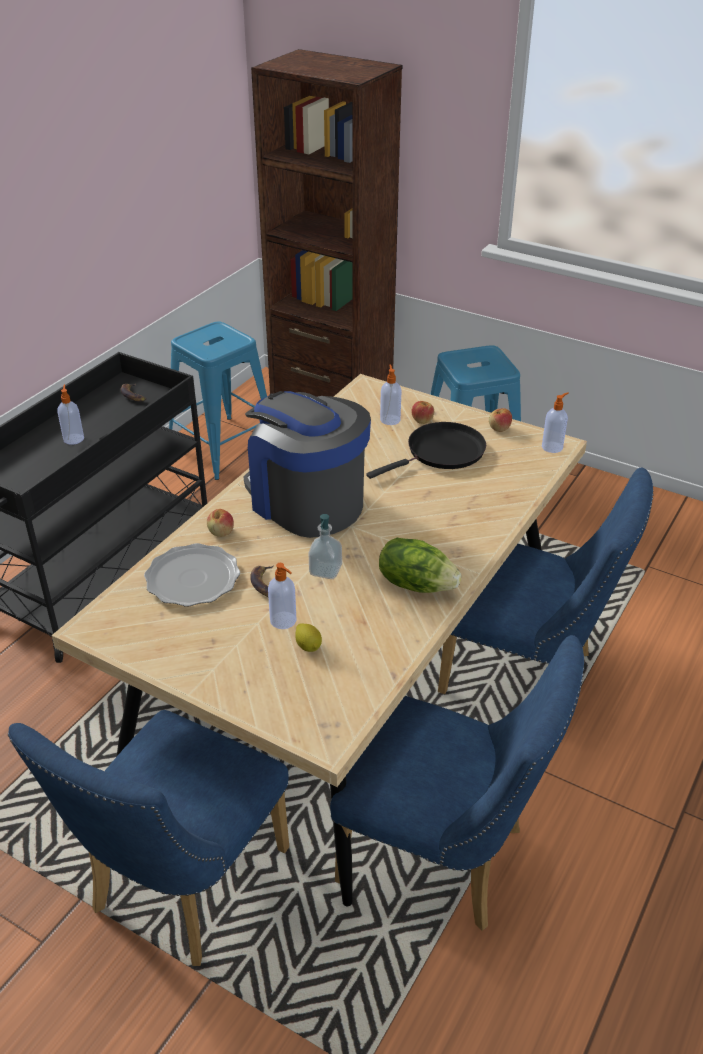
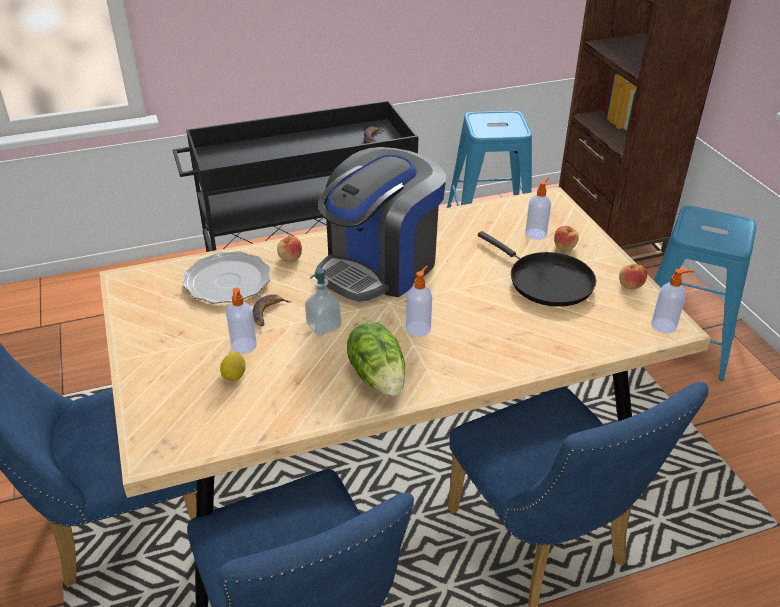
camera: 40 degrees right, 0 degrees up
soap dispenser [57,384,84,445] -> soap dispenser moved to [406,266,432,337]
coffee machine [243,391,371,538] -> coffee machine turned 135 degrees counterclockwise [315,147,446,302]
black frying pan [366,422,486,479] -> black frying pan turned 45 degrees clockwise [478,231,596,307]

